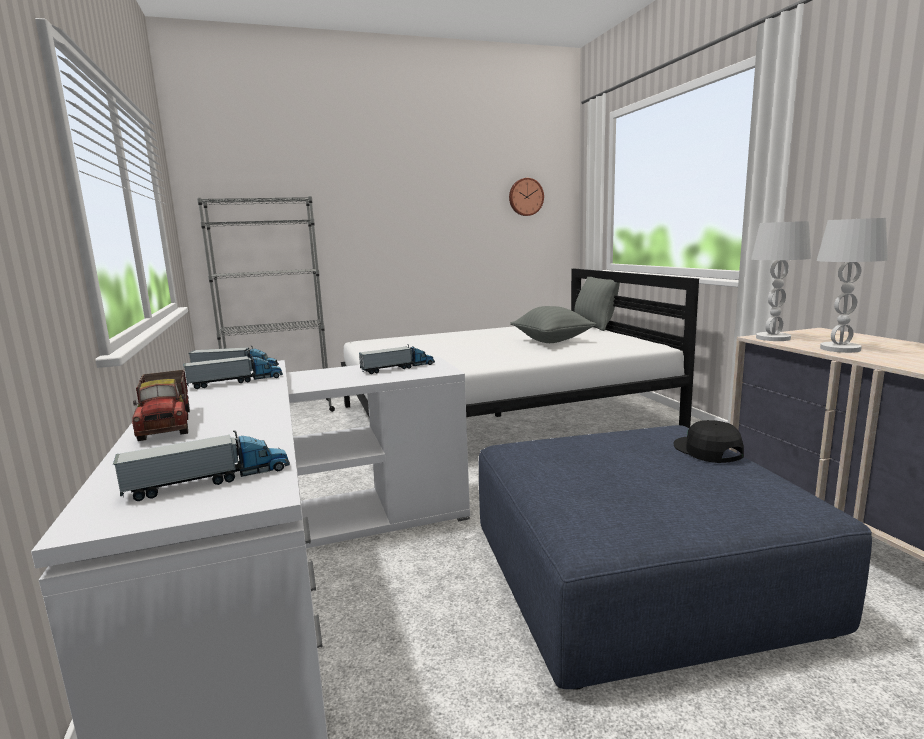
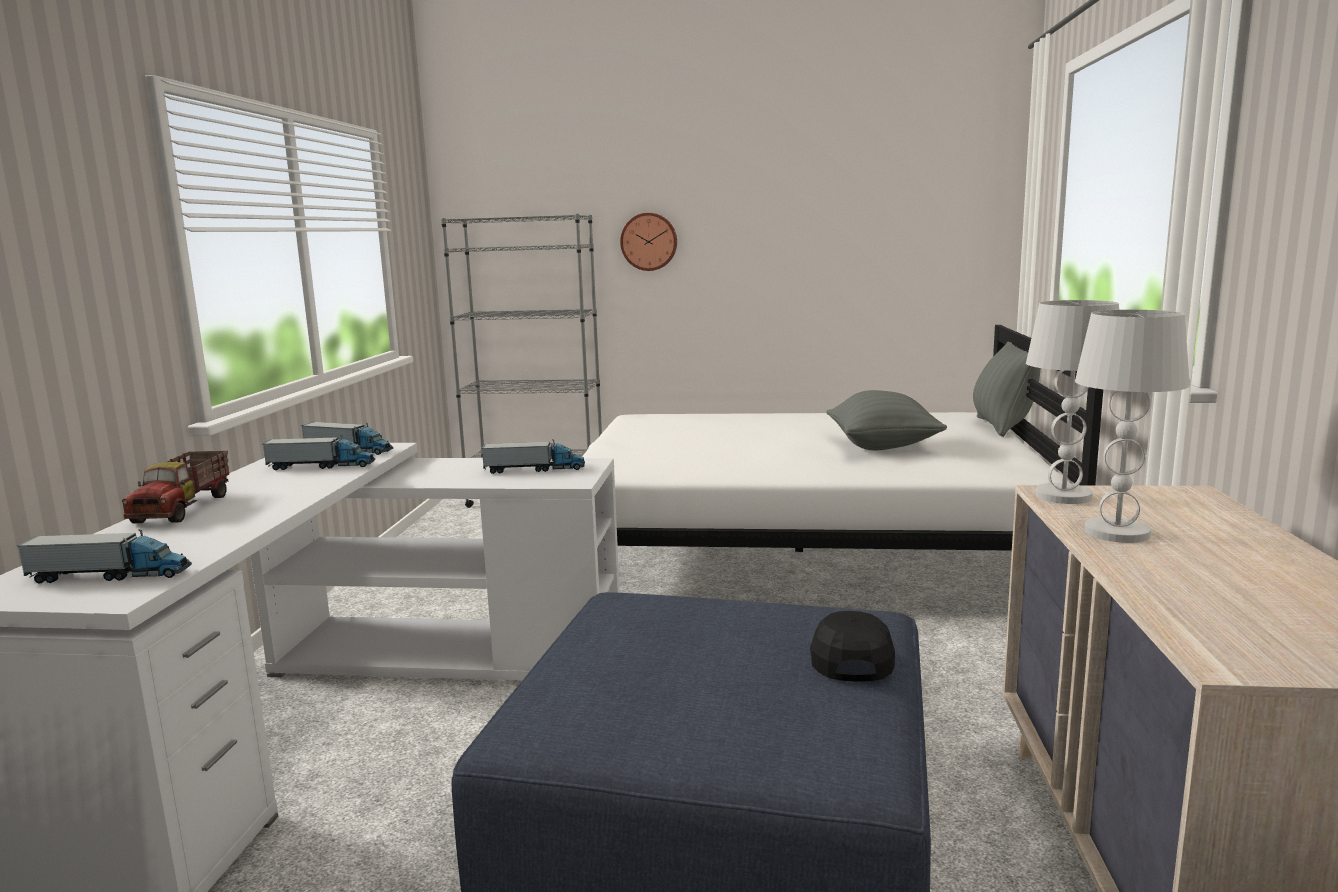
camera: 25 degrees right, 0 degrees up
wall clock [509,178,544,216] -> wall clock moved to [620,213,677,271]

